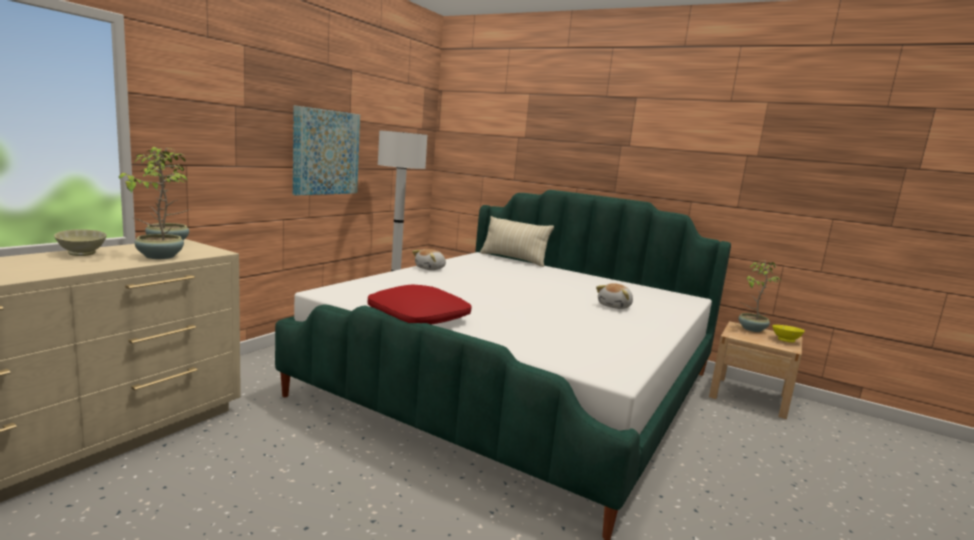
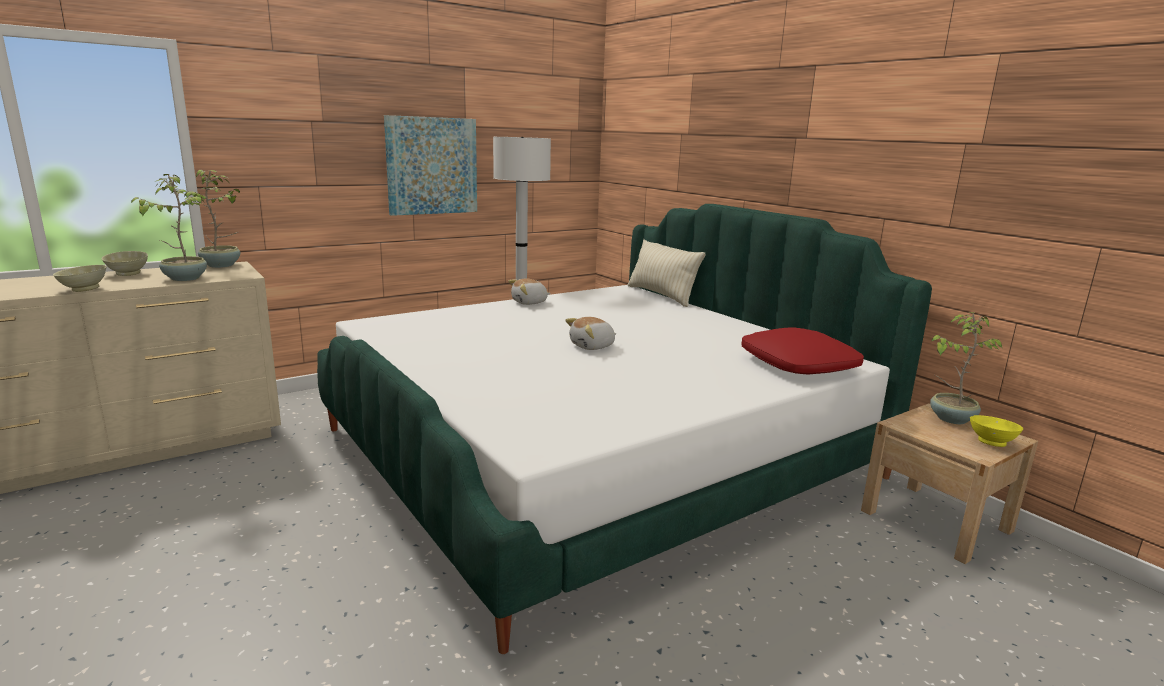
camera: 25 degrees right, 5 degrees up
red pillow [368,284,471,325] -> red pillow moved to [742,327,864,374]
plush toy [596,283,633,309] -> plush toy moved to [565,317,616,350]
none -> beige bowl [53,265,107,292]

